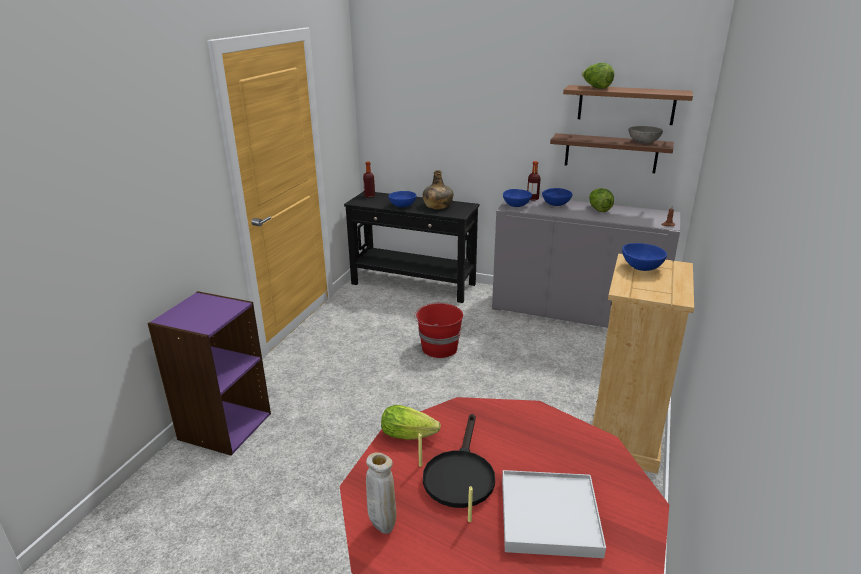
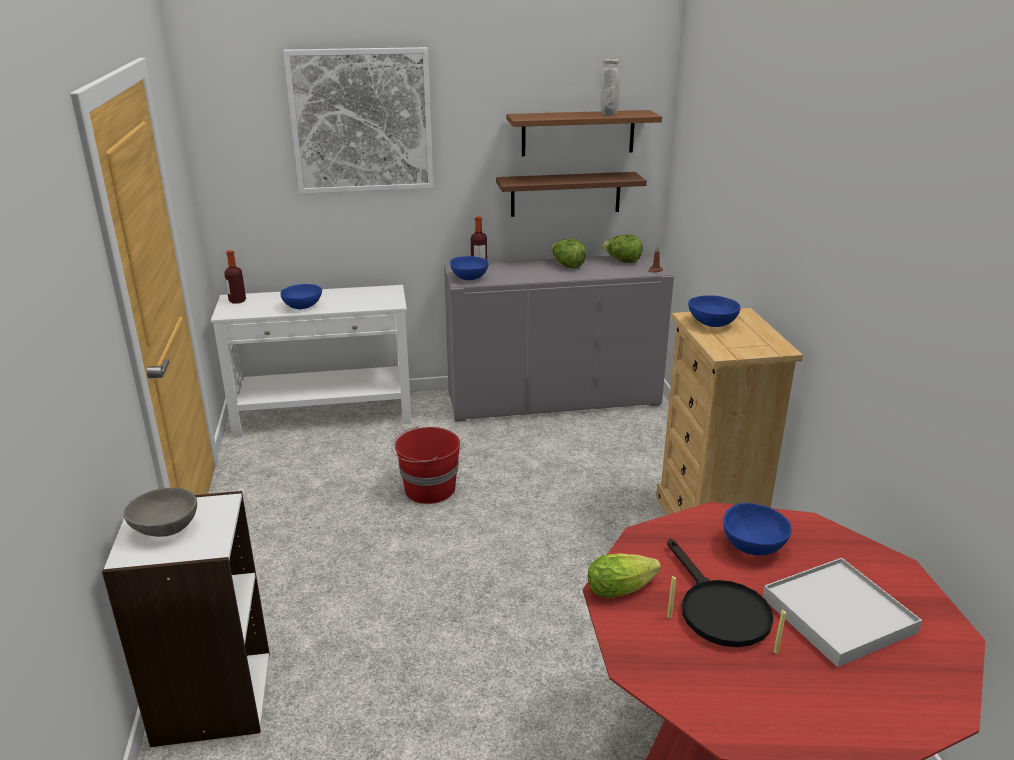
camera: 30 degrees left, 0 degrees up
purple bookcase [147,291,271,456] -> white bookcase [102,491,270,747]
black console table [344,191,479,303] -> white console table [211,285,412,438]
beige vase [366,452,397,534] -> beige vase moved to [601,58,620,116]
green bottle [423,170,453,209] -> none
blue bowl [542,188,572,206] -> blue bowl moved to [723,503,792,556]
lettuce [582,63,614,89] -> lettuce moved to [601,234,643,263]
grey bowl [629,126,663,144] -> grey bowl moved to [124,488,197,537]
none -> picture [283,47,434,194]

